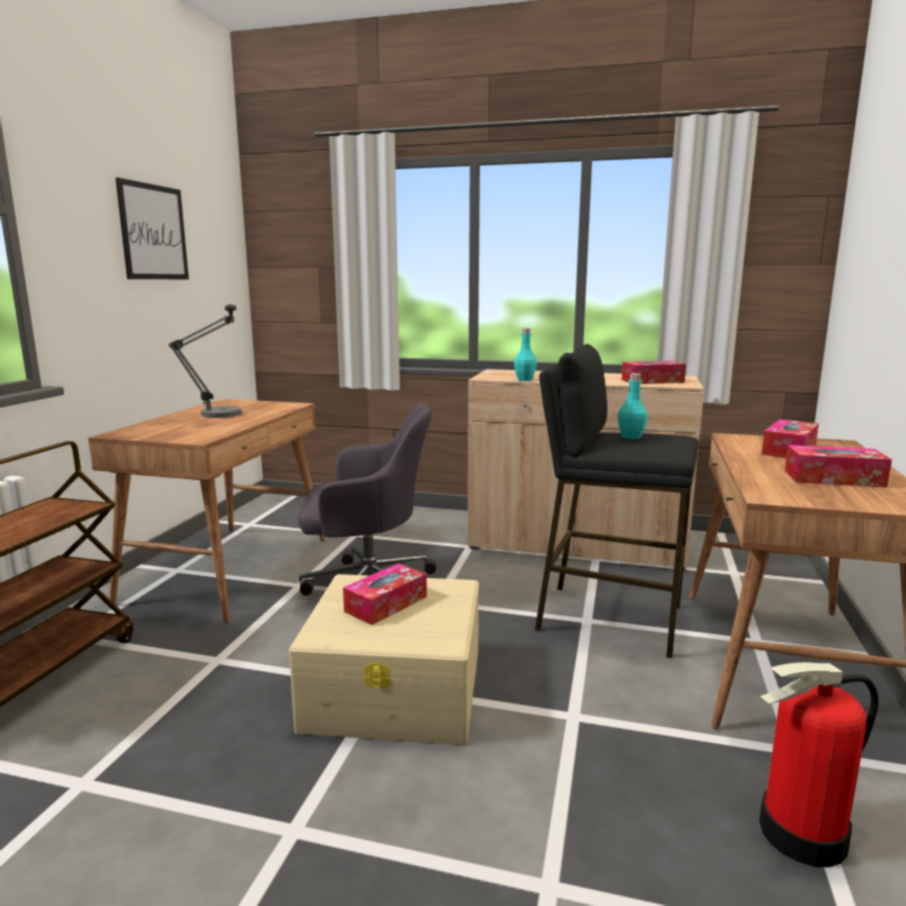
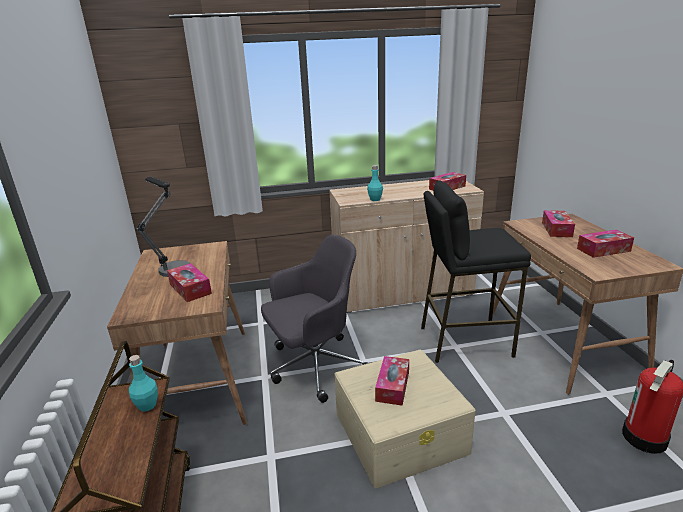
camera: 25 degrees left, 10 degrees up
picture [116,178,189,279] -> none
turquoise bottle [618,373,648,439] -> turquoise bottle moved to [129,355,158,412]
none -> tissue box [167,263,212,302]

